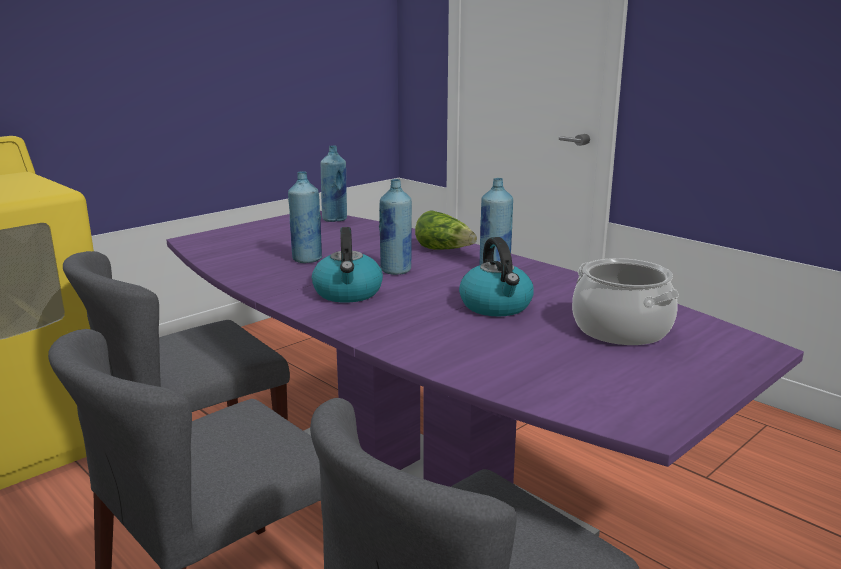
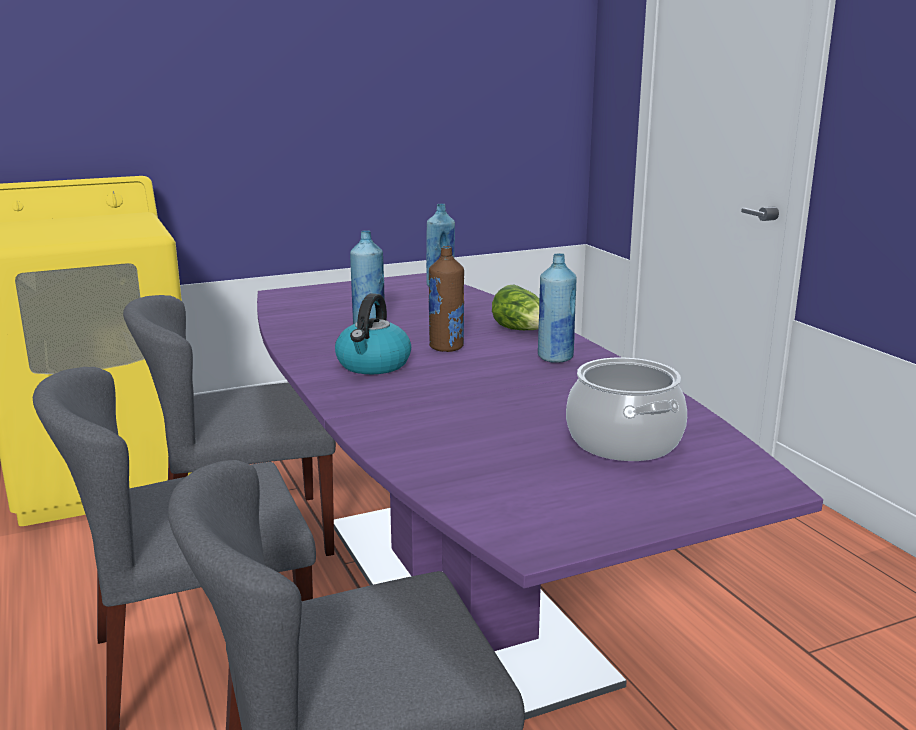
camera: 20 degrees right, 0 degrees up
blue bottle [379,179,412,275] -> brown bottle [429,246,464,352]
kettle [459,237,534,316] -> none

